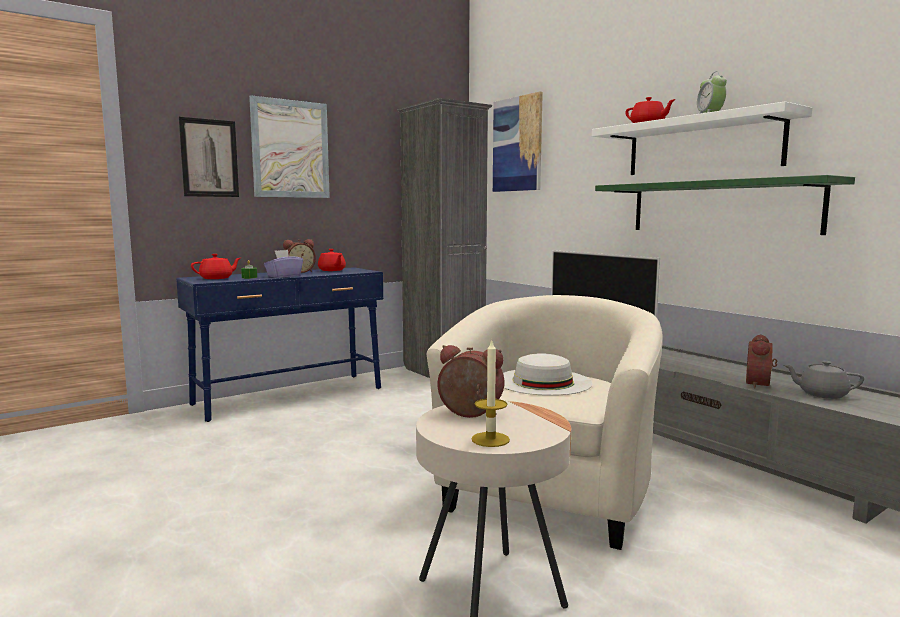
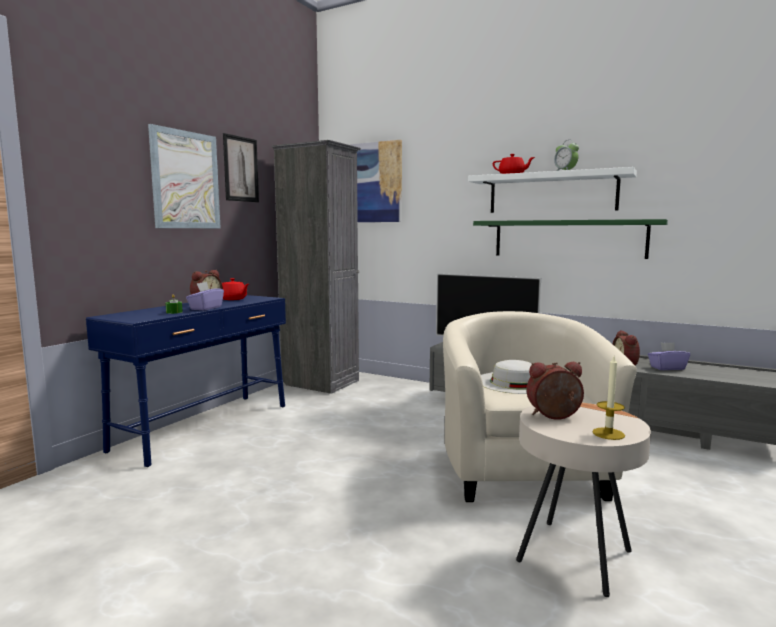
camera: 25 degrees left, 0 degrees up
picture [179,117,239,197] -> picture moved to [223,133,259,202]
red teapot [191,254,241,279] -> none
grey teapot [784,361,864,399] -> purple tissue box [648,342,690,370]

